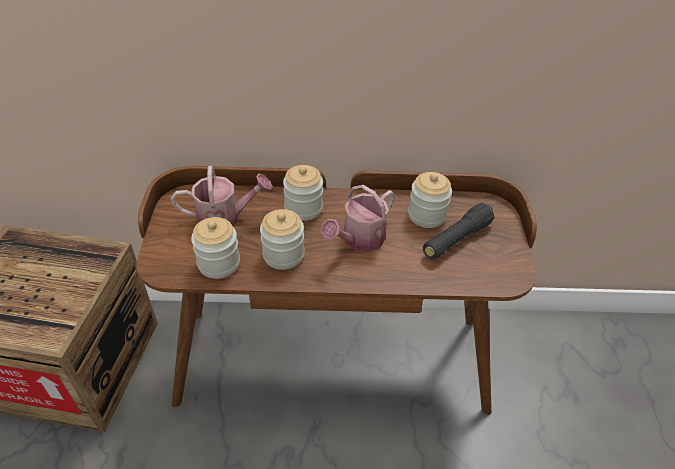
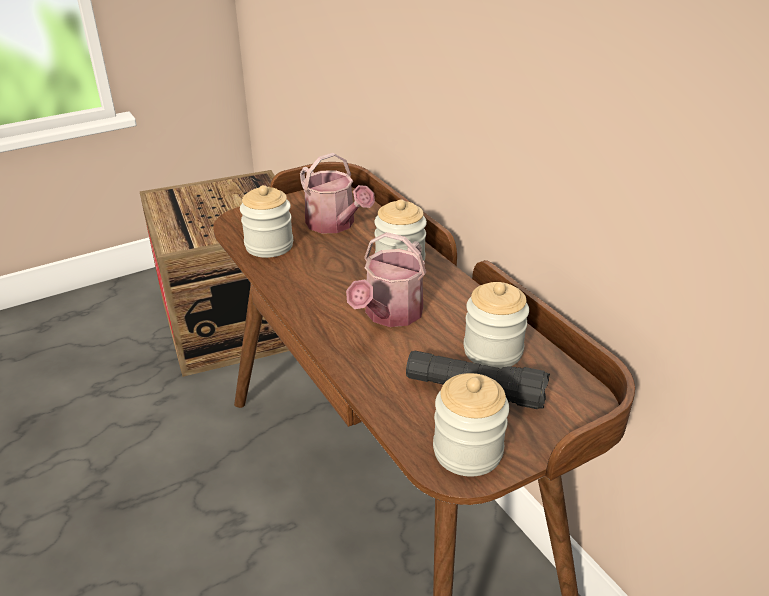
camera: 60 degrees right, 10 degrees down
jar [260,209,305,270] -> jar moved to [433,373,509,477]
watering can [320,185,395,252] -> watering can turned 75 degrees counterclockwise [346,232,426,327]

